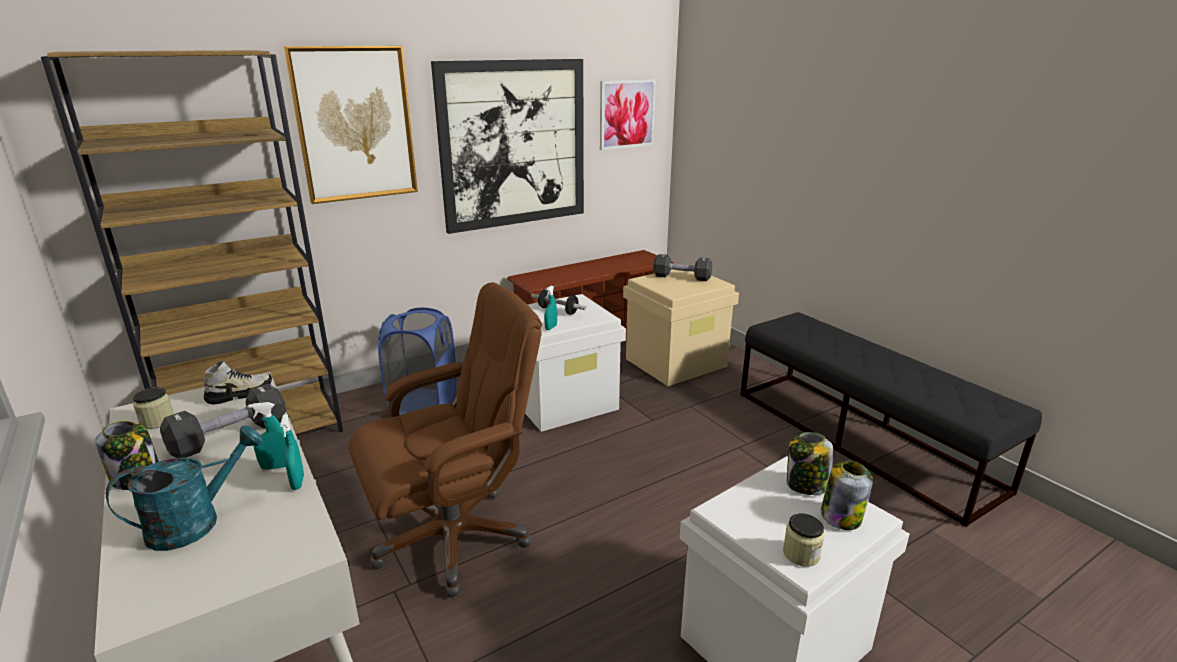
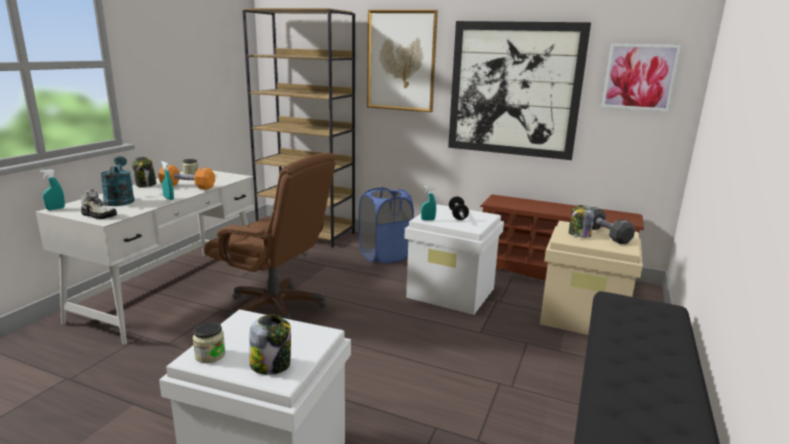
camera: 55 degrees right, 5 degrees down
turquoise watering can [106,425,263,551] -> turquoise watering can turned 120 degrees counterclockwise [100,156,135,206]
black dumbbell [160,384,286,458] -> orange dumbbell [158,165,215,190]
shoe [204,361,272,404] -> shoe moved to [81,189,117,219]
turquoise spray bottle [280,414,304,490] -> turquoise spray bottle moved to [40,169,65,210]
jar [787,432,833,495] -> jar moved to [569,205,594,238]

